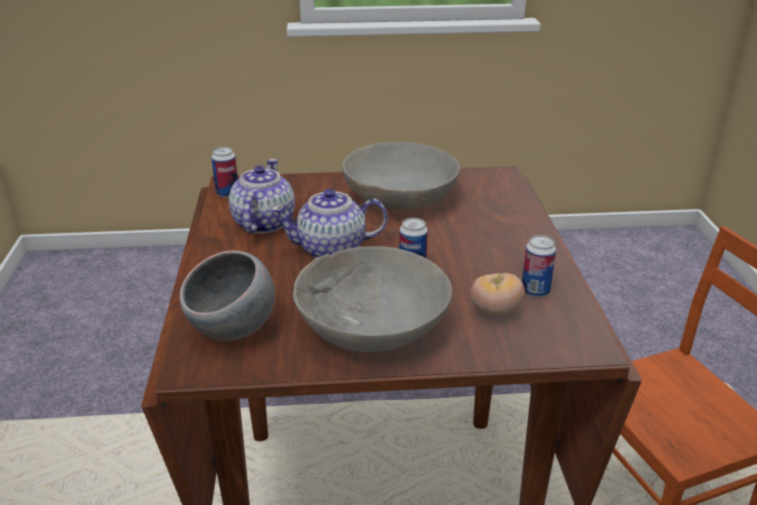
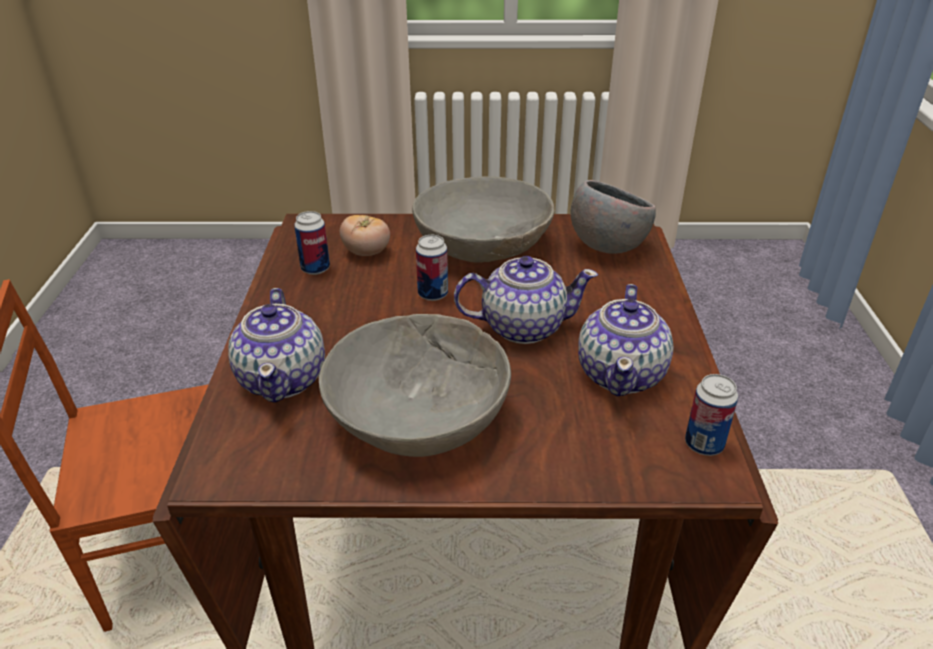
camera: 175 degrees left, 5 degrees up
none -> teapot [228,288,325,403]

